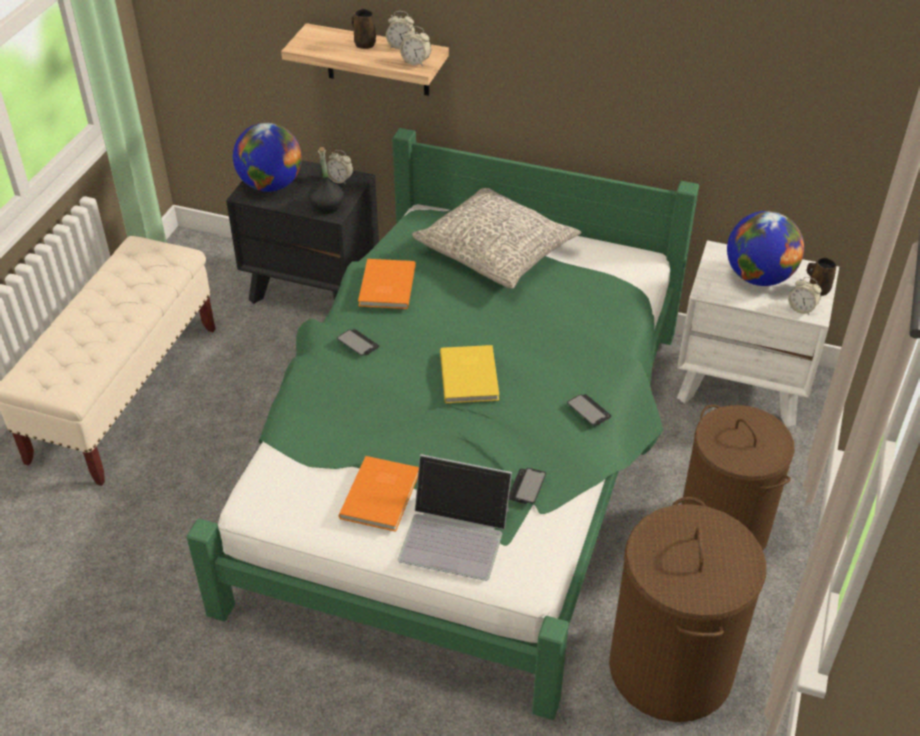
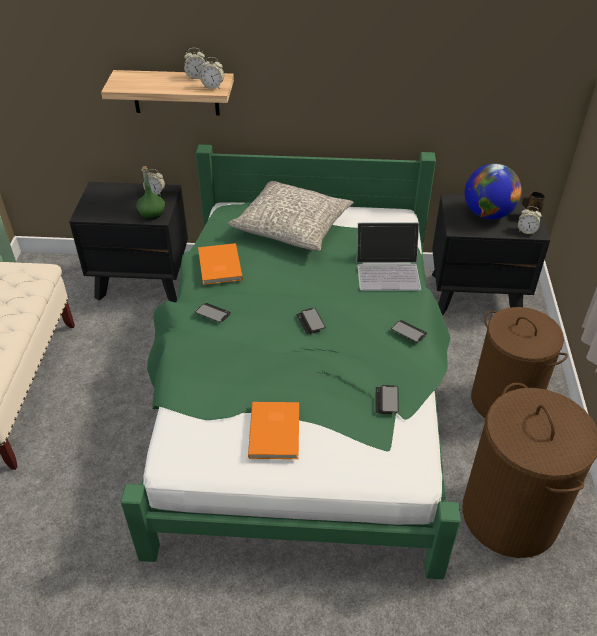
camera: 15 degrees left, 0 degrees up
globe [233,123,302,192] -> none
black bottle [308,147,344,214] -> green bottle [136,166,165,220]
brown mug [352,9,376,49] -> none
laptop [398,454,512,581] -> laptop moved to [356,222,421,291]
yellow book [440,345,499,403] -> phone [297,308,325,334]
white nightstand [677,240,839,427] -> black nightstand [432,195,550,316]

